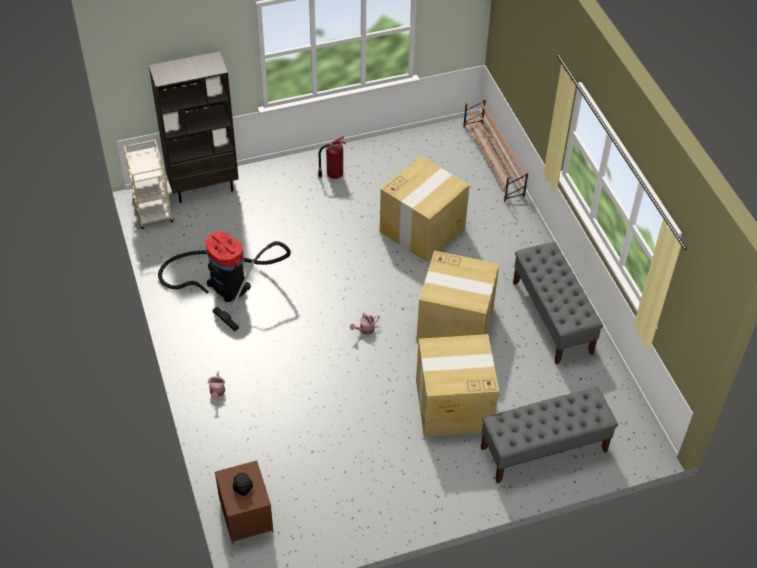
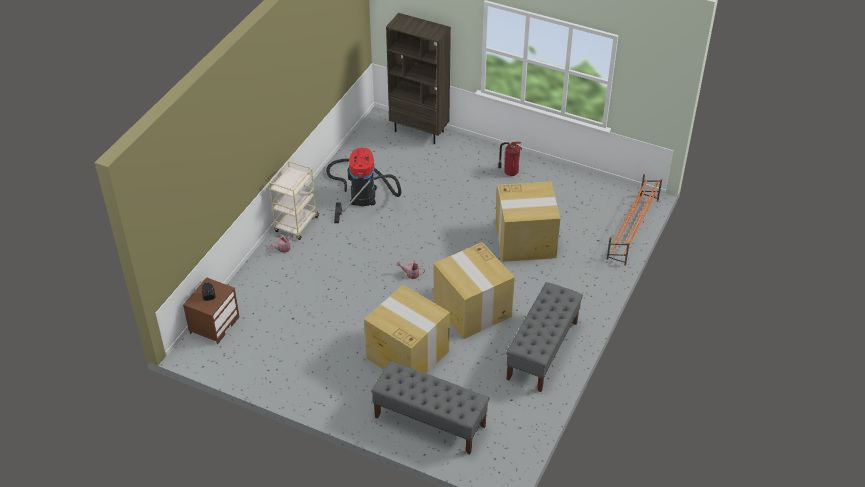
camera: 45 degrees right, 5 degrees down
beige cart [124,140,174,229] -> beige cart moved to [269,161,320,240]

